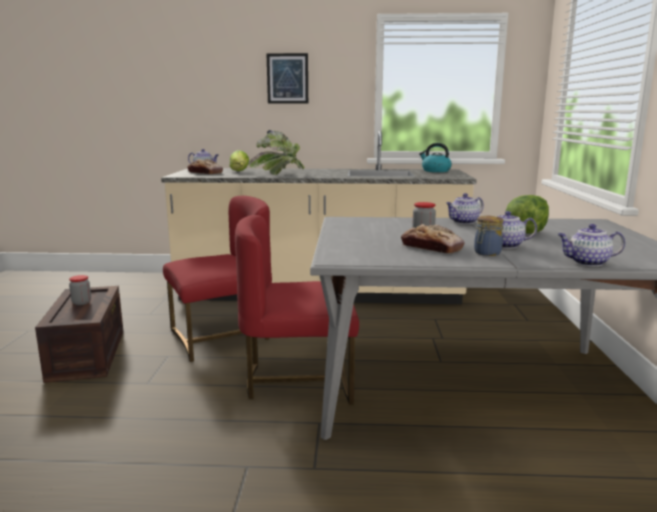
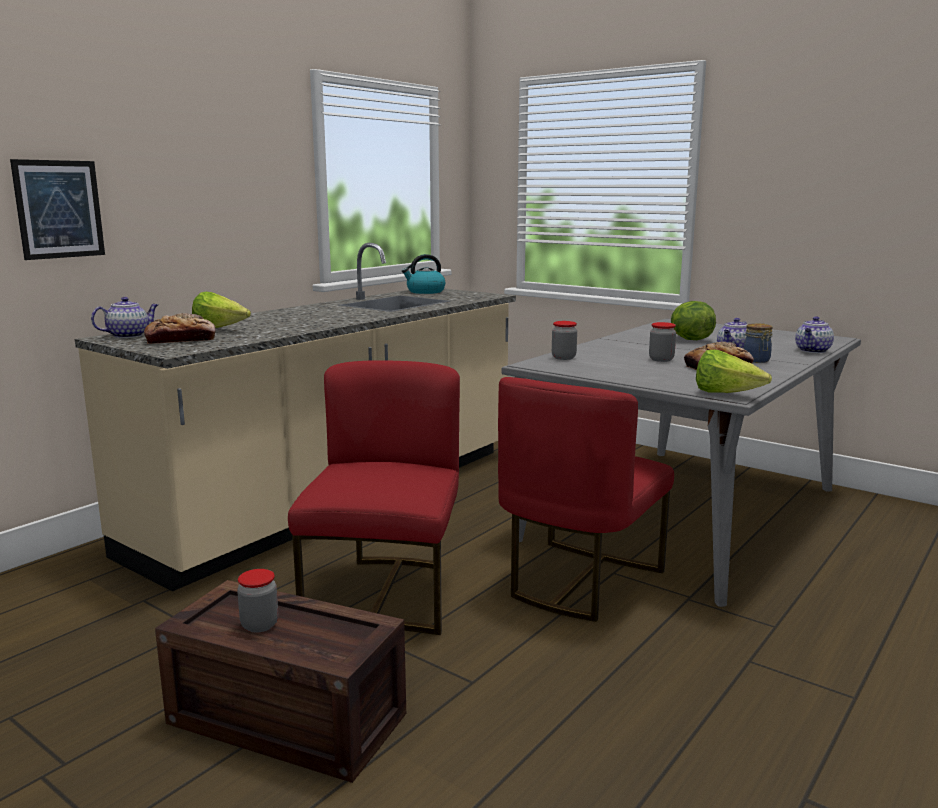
camera: 55 degrees left, 0 degrees up
potted plant [248,130,305,175] -> none
picture [266,53,308,104] -> picture moved to [10,159,105,260]
teapot [446,193,484,224] -> none
none -> jar [552,321,577,360]
none -> lettuce [696,350,772,393]

